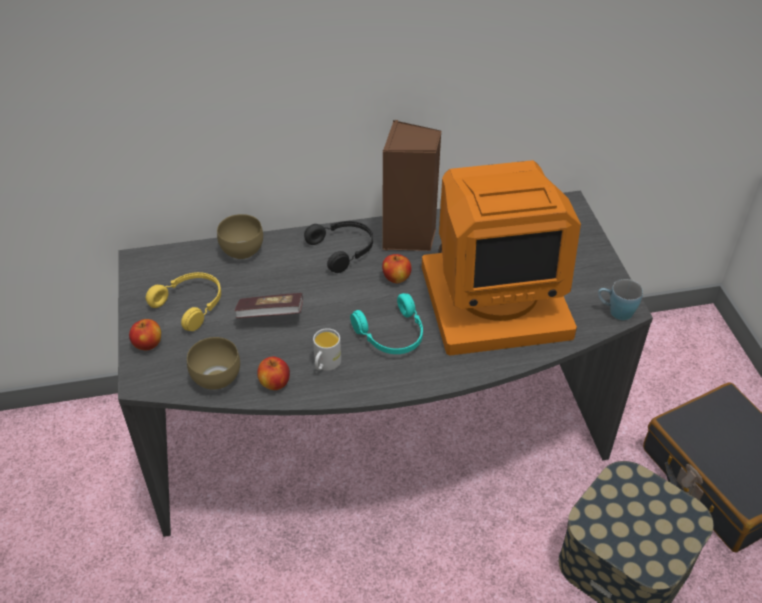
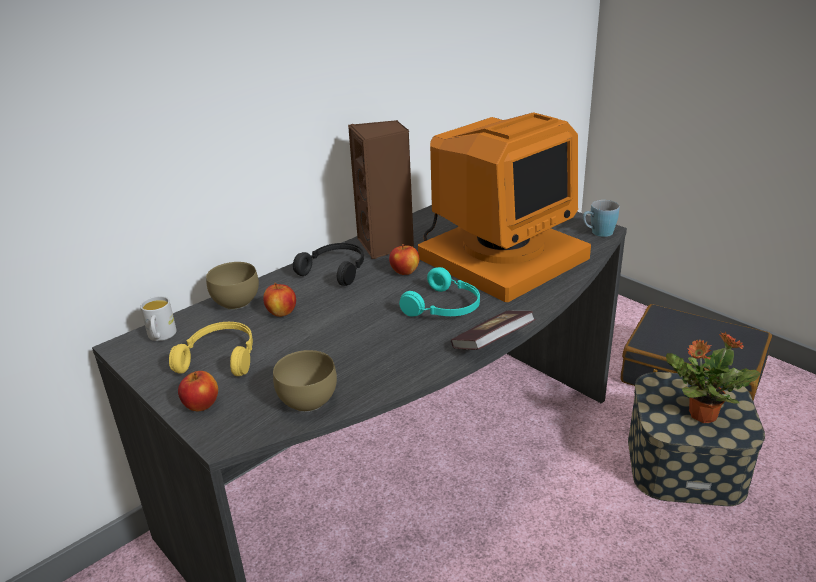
camera: 30 degrees left, 15 degrees down
book [235,293,303,318] -> book moved to [451,311,536,350]
apple [257,357,290,390] -> apple moved to [263,283,296,317]
white mug [313,328,341,371] -> white mug moved to [140,296,177,341]
none -> potted plant [666,331,760,423]

